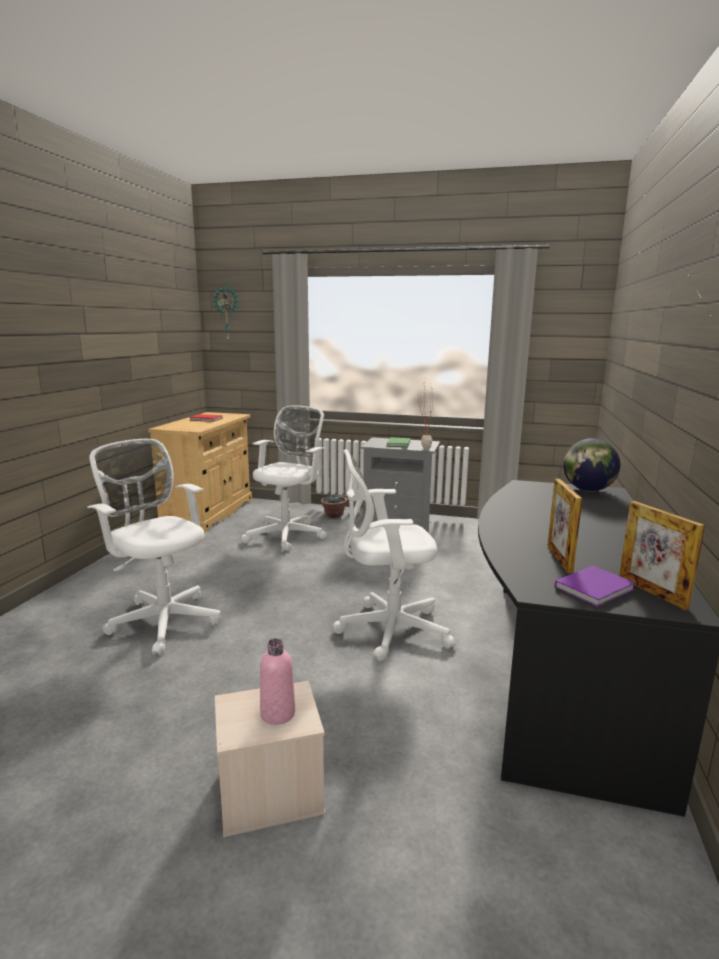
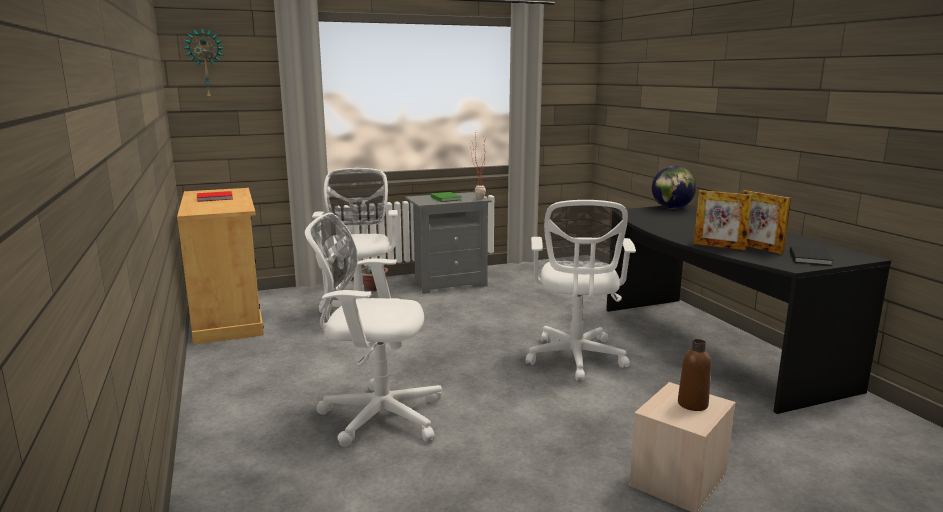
camera: 35 degrees left, 0 degrees up
pink bottle [260,638,295,725] -> brown bottle [678,339,711,411]
white office chair [333,449,455,661] -> white office chair turned 45 degrees counterclockwise [526,200,636,381]
purple book [555,566,635,607] -> black book [790,246,833,266]
picture frame [619,501,705,610] -> picture frame moved to [694,190,752,250]

